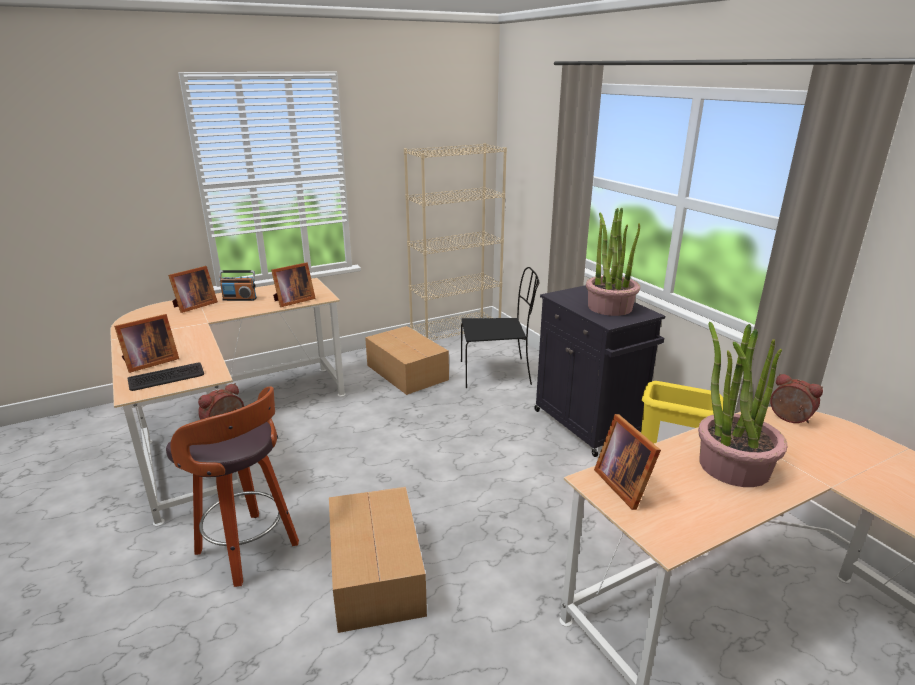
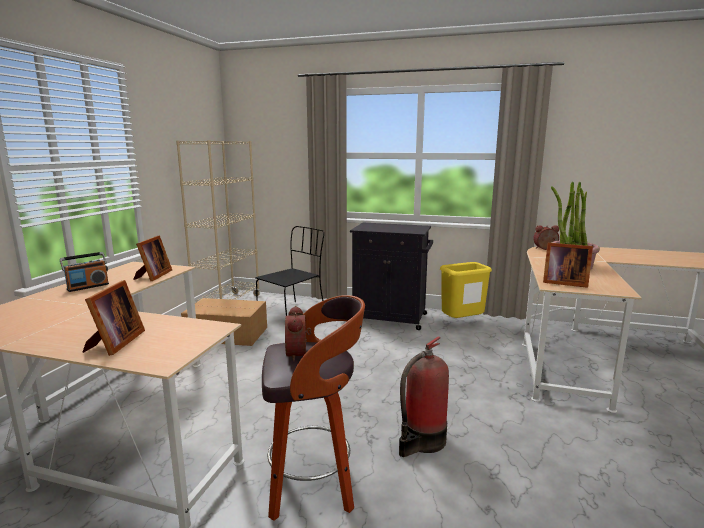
camera: 45 degrees left, 10 degrees down
keyboard [128,362,204,391] -> none
picture frame [168,266,218,313] -> none
cardboard box [329,487,427,633] -> fire extinguisher [399,336,449,457]
potted plant [586,207,640,316] -> none

